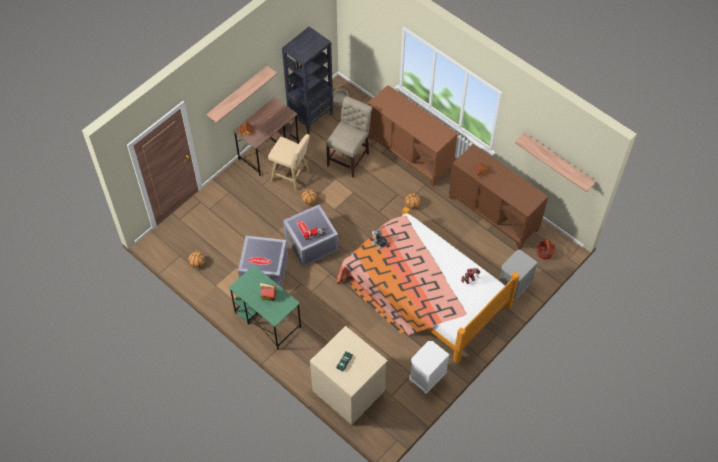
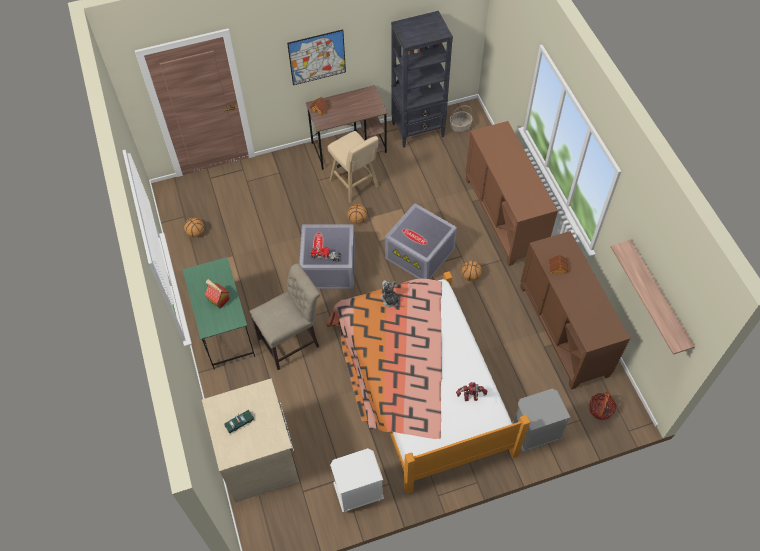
camera: 30 degrees right, 0 degrees up
shelf [206,66,277,123] -> picture [287,29,346,85]
grey storage box [238,236,288,288] -> grey storage box moved to [385,203,457,279]
beige chair [326,96,373,177] -> beige chair moved to [249,263,320,370]

